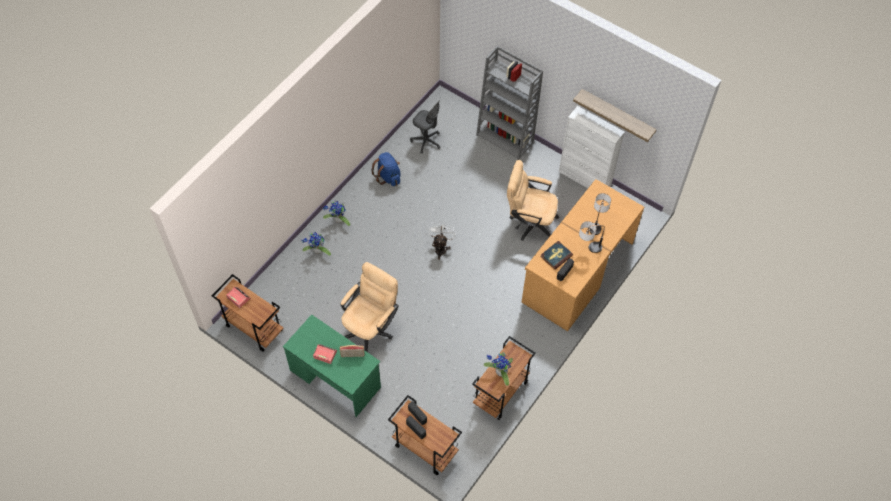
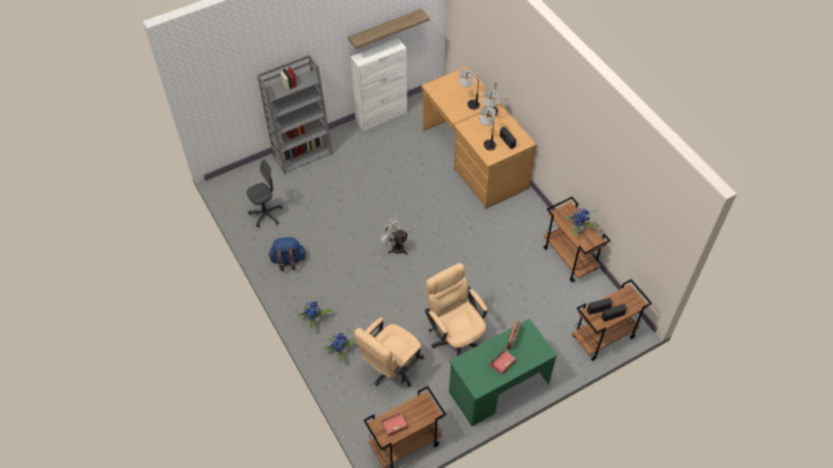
camera: 65 degrees left, 5 degrees down
beige office chair [507,160,559,241] -> beige office chair moved to [354,317,424,387]
book [540,241,573,270] -> table lamp [480,106,496,150]

